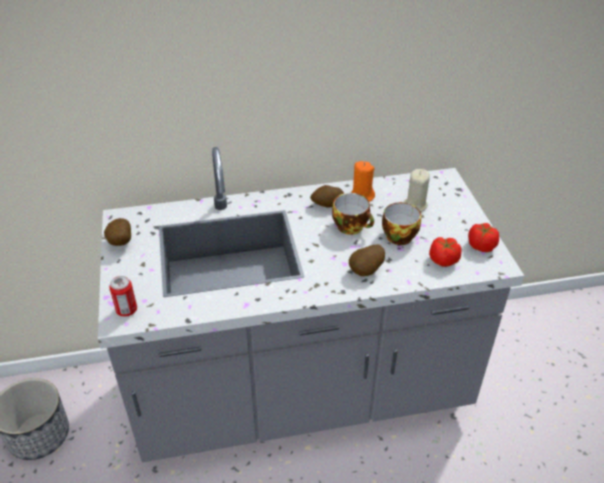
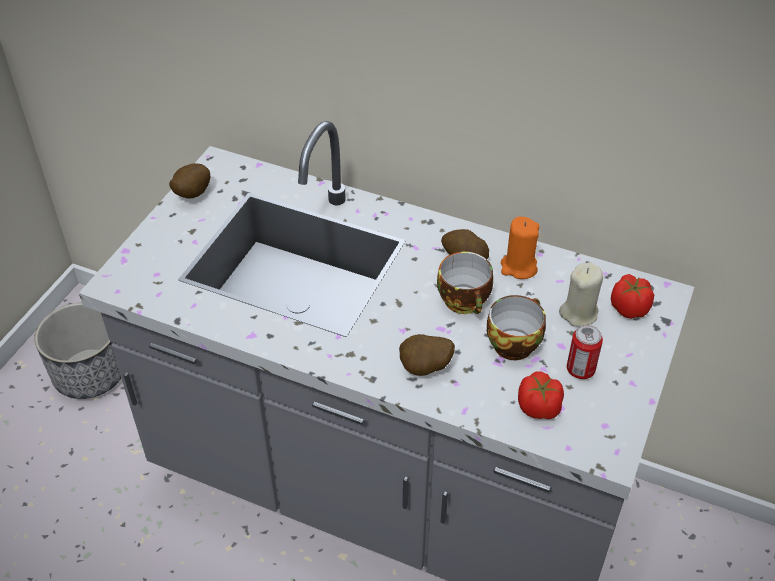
camera: 35 degrees right, 5 degrees up
can [109,276,137,317] -> can moved to [567,325,603,379]
tomato [468,223,499,252] -> tomato moved to [611,274,654,319]

